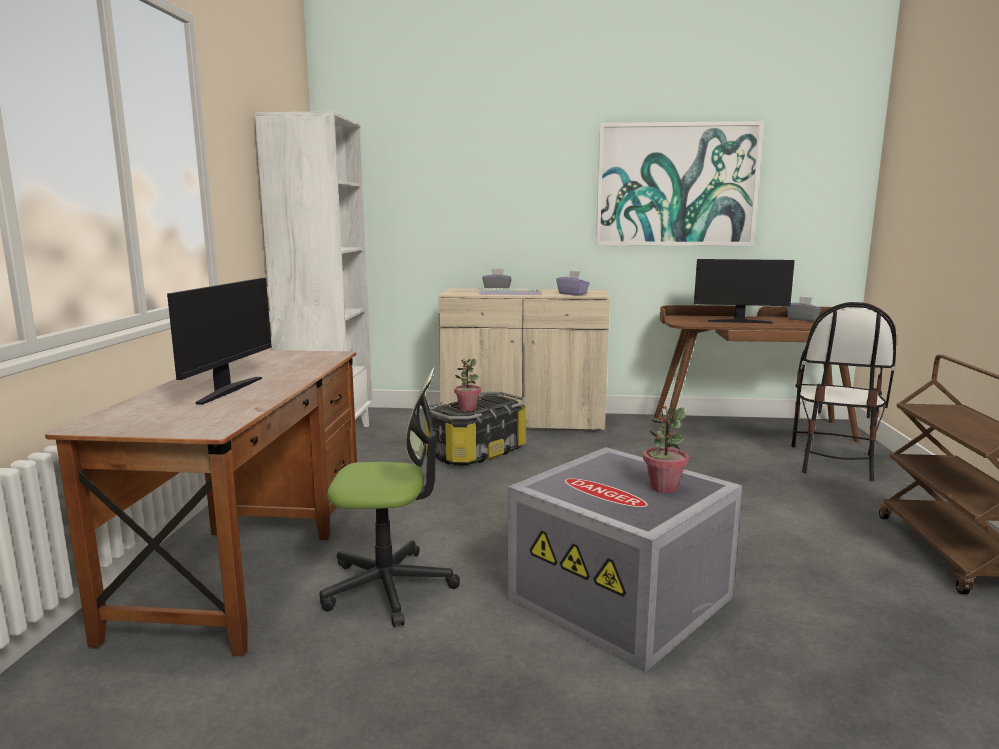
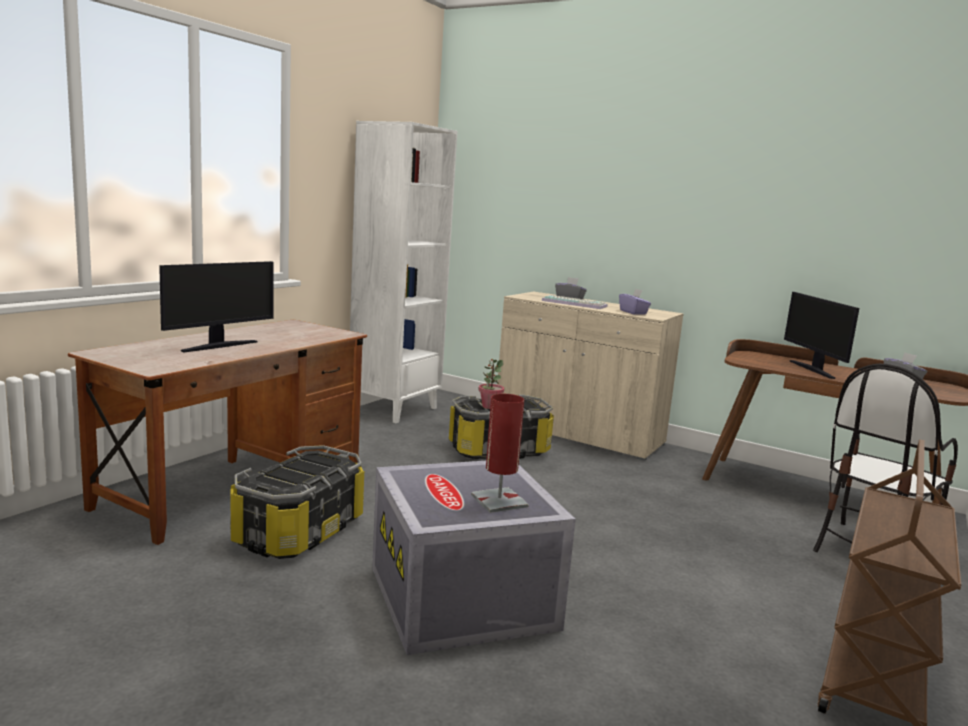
camera: 25 degrees right, 0 degrees up
office chair [319,367,460,627] -> storage box [230,445,364,559]
picture [596,121,764,246] -> none
potted plant [643,405,689,493] -> red table lamp [471,394,529,513]
monitor [694,259,795,323] -> monitor turned 45 degrees clockwise [784,292,859,379]

